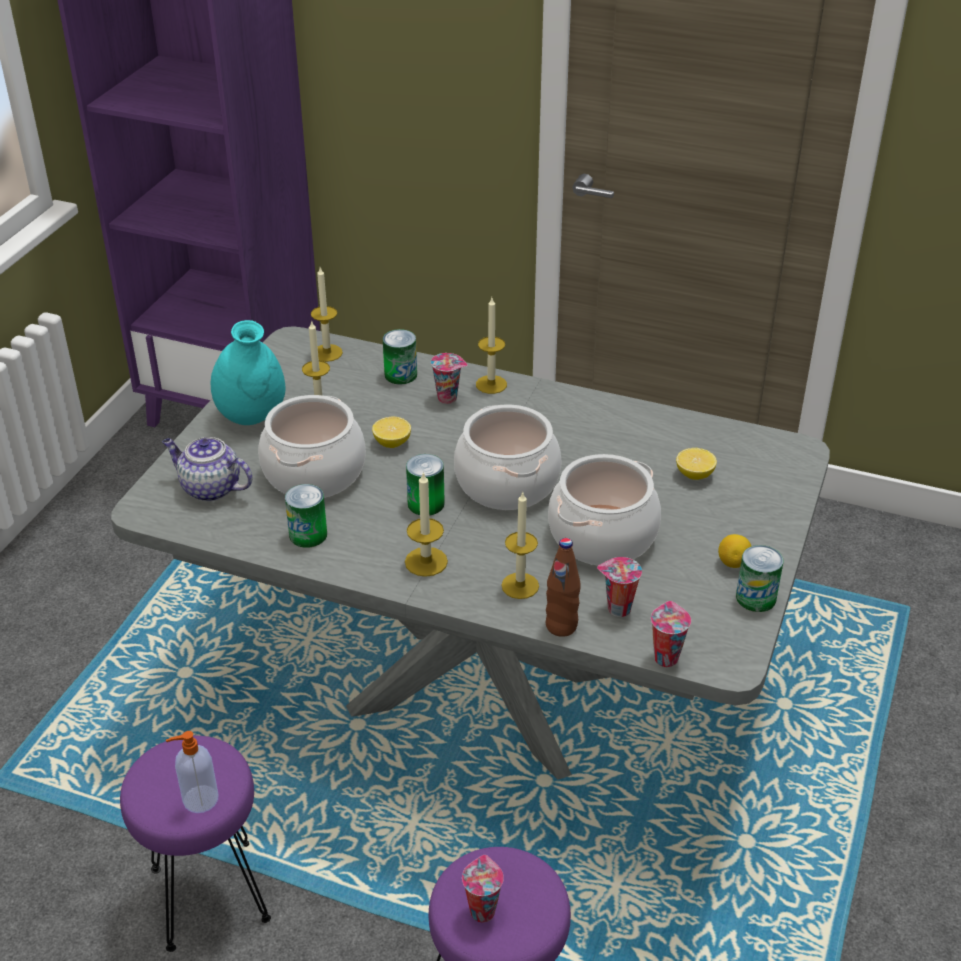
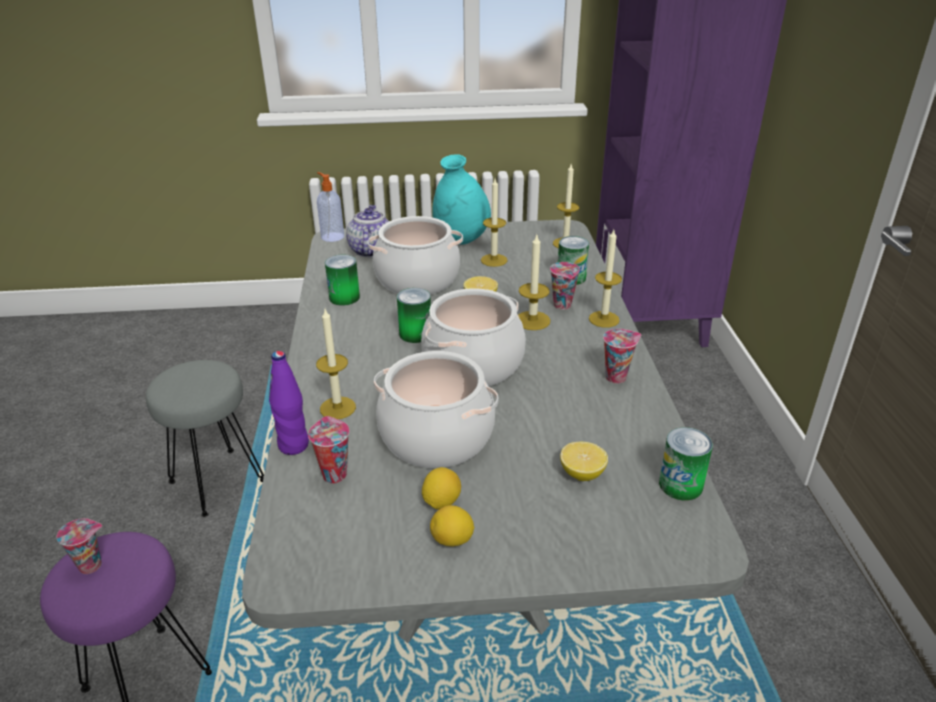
camera: 65 degrees right, 5 degrees down
purple stool [120,736,271,952] -> grey stool [146,360,264,517]
soap dispenser [166,731,218,813] -> soap dispenser moved to [317,172,344,242]
candle [405,471,448,577] -> candle moved to [518,235,550,330]
brown bottle [546,538,580,637] -> purple bottle [269,351,309,455]
cup [651,601,691,667] -> cup moved to [603,329,641,384]
can [736,545,783,612] -> can moved to [659,427,713,500]
none -> lemon [422,467,461,510]

